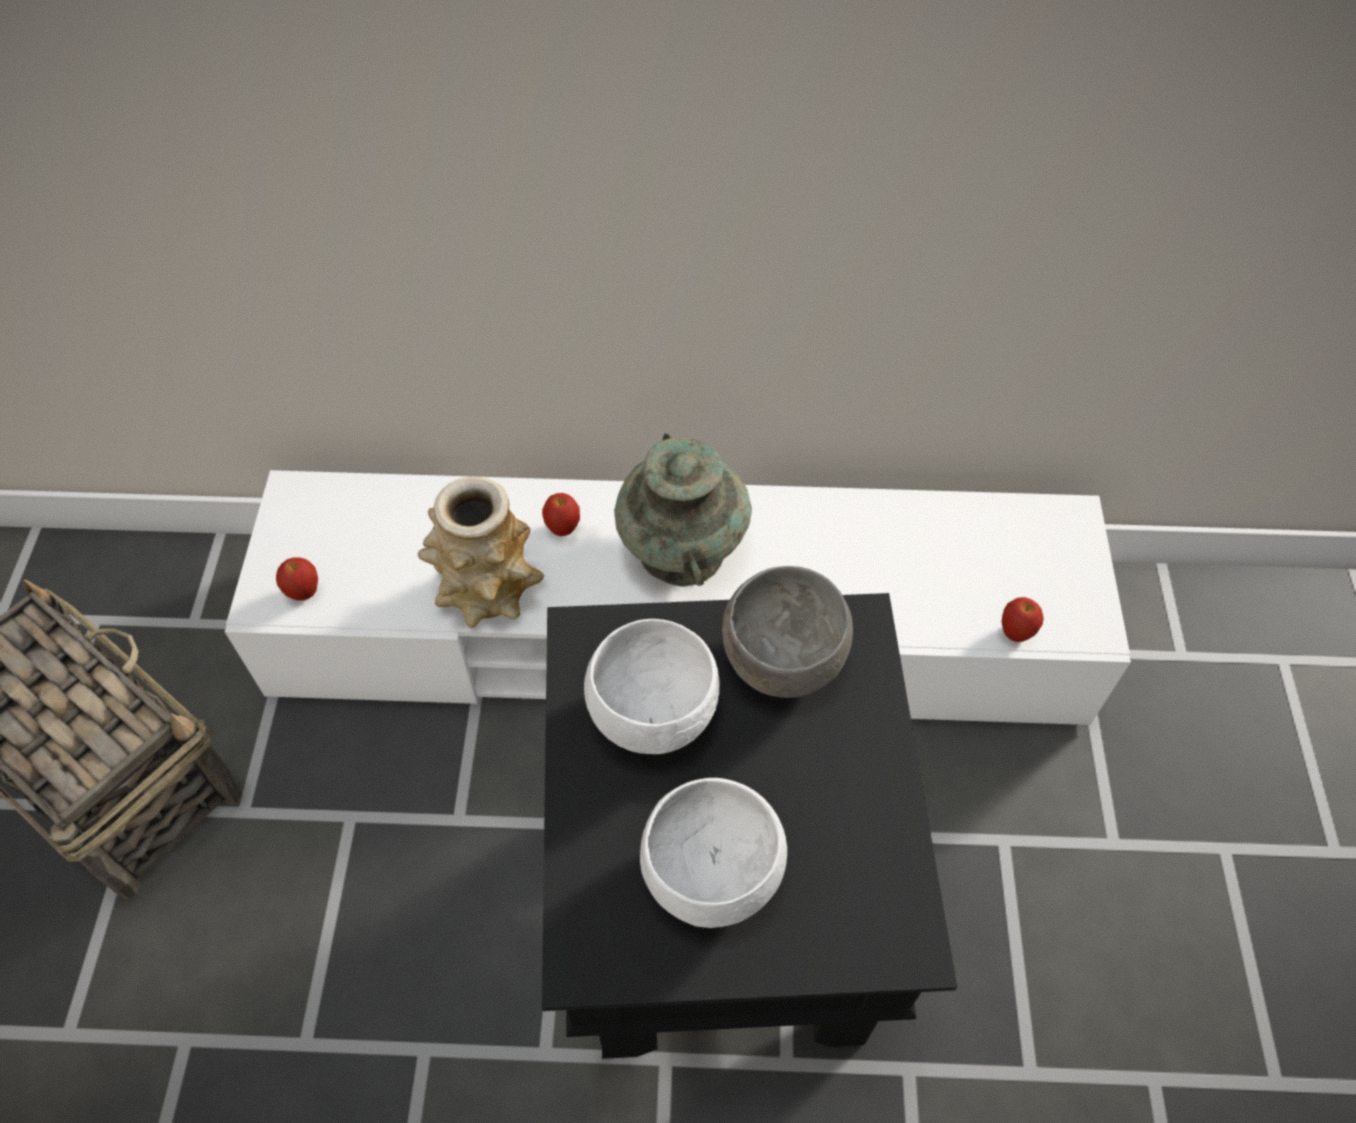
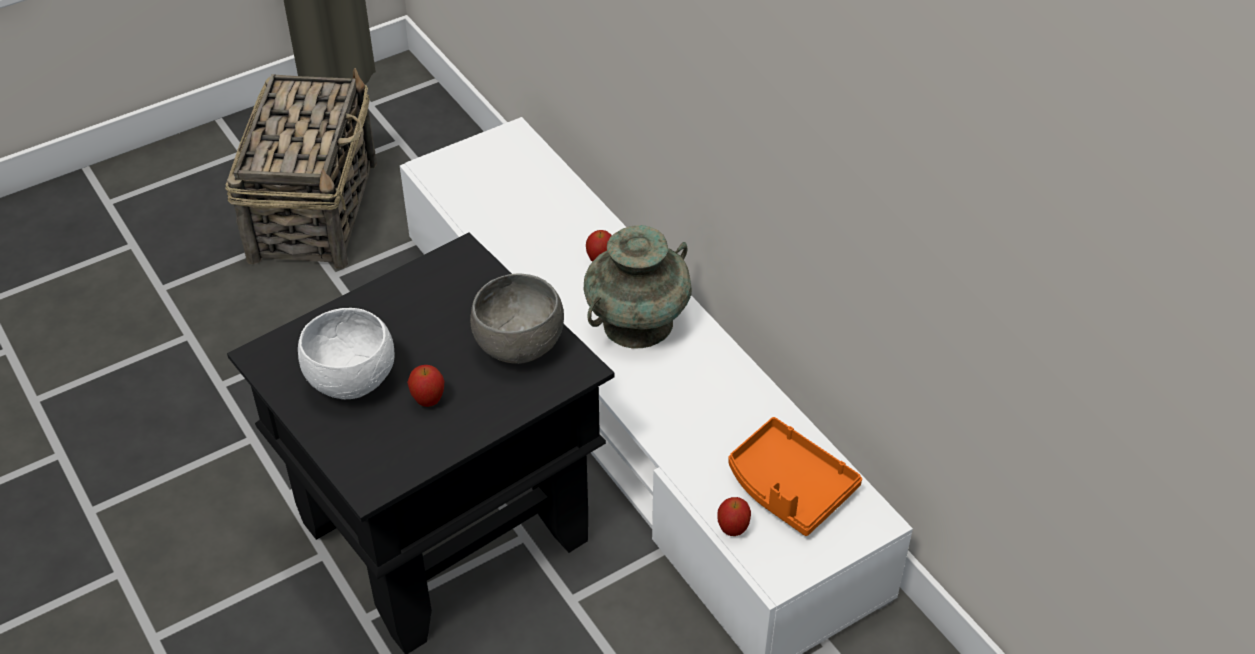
camera: 55 degrees right, 10 degrees down
apple [276,557,318,601] -> apple moved to [407,365,444,407]
vase [418,476,544,628] -> none
white bowl [584,619,720,754] -> none
none -> orange tray [728,417,862,536]

